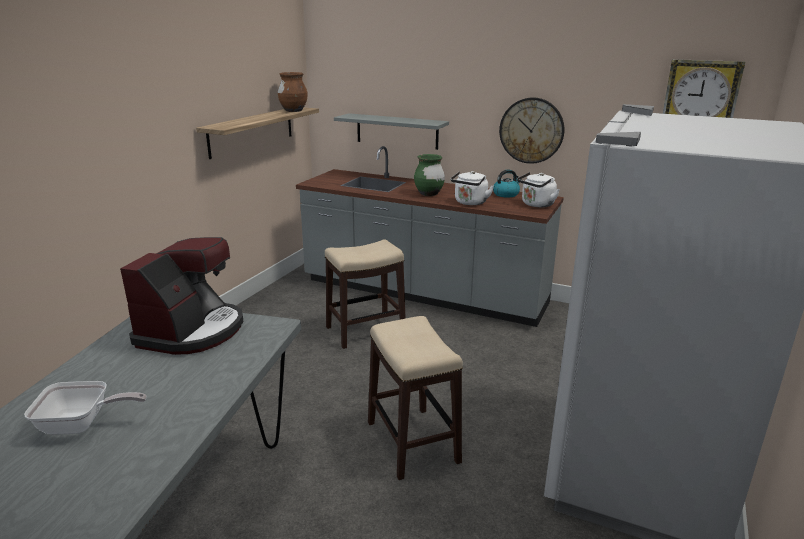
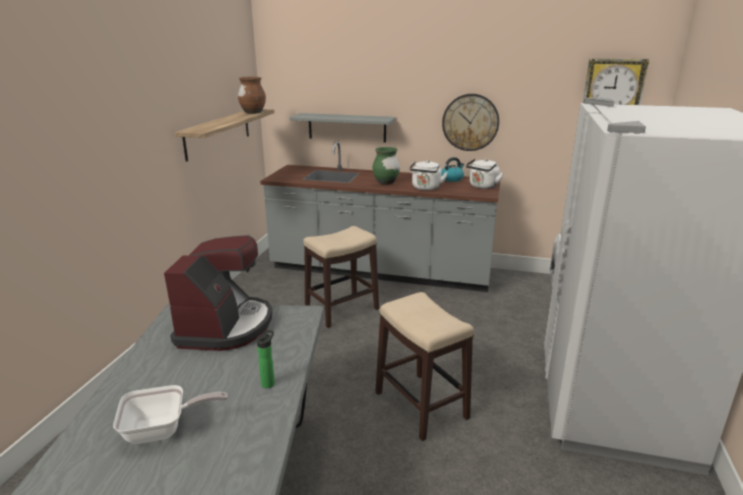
camera: 10 degrees left, 0 degrees up
none -> bottle [257,330,275,388]

